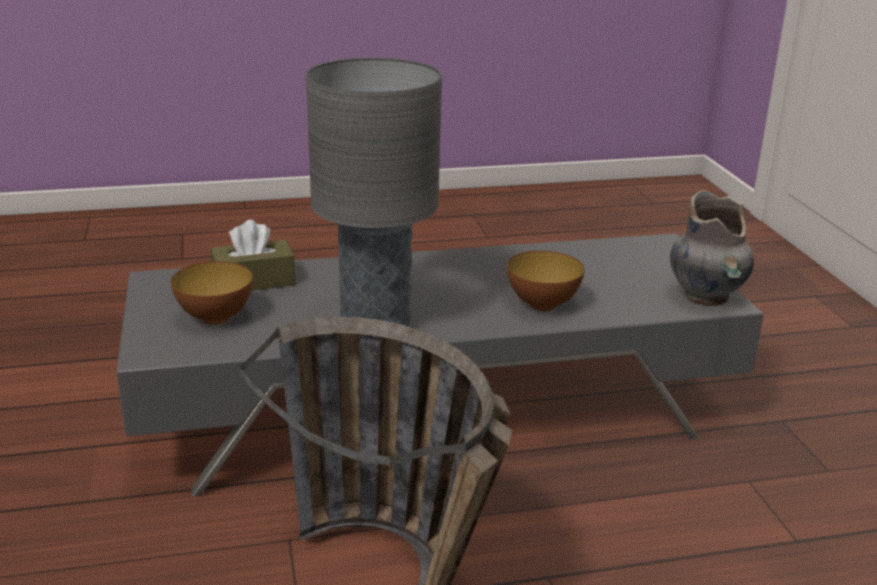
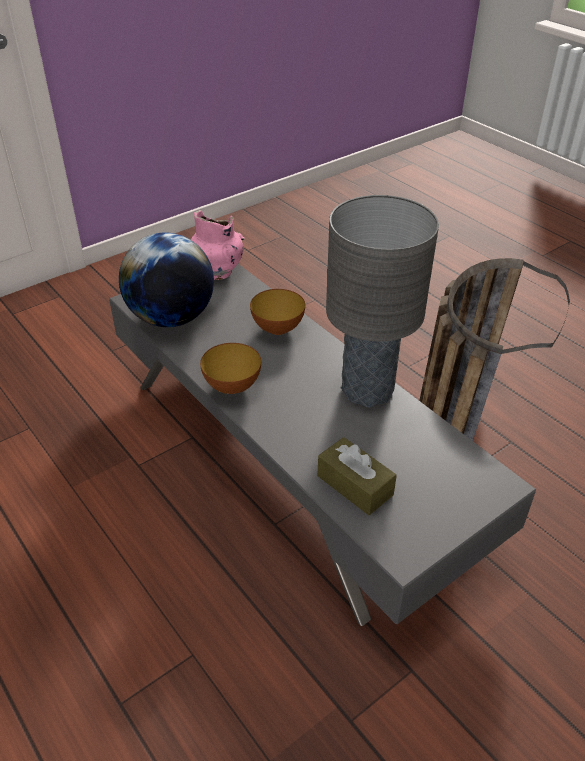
camera: 115 degrees left, 15 degrees up
bowl [171,261,253,325] -> bowl moved to [200,343,261,394]
grey vase [670,190,754,306] -> pink vase [191,210,245,280]
none -> globe [119,232,214,327]

